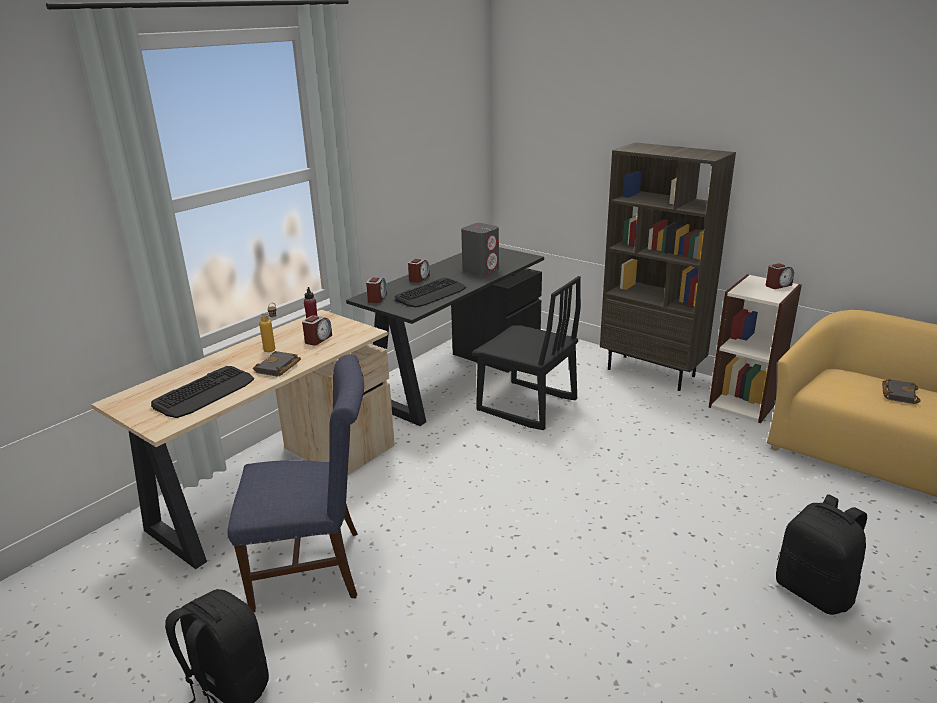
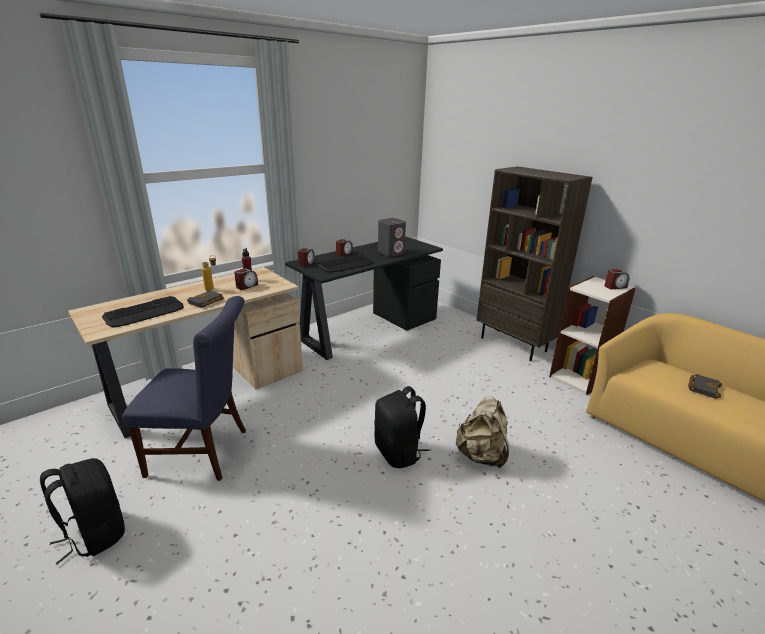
camera: 10 degrees right, 0 degrees up
black chair [472,276,581,430] -> none
black backpack [776,494,867,615] -> black backpack moved to [374,386,429,468]
none -> beige backpack [455,396,509,469]

